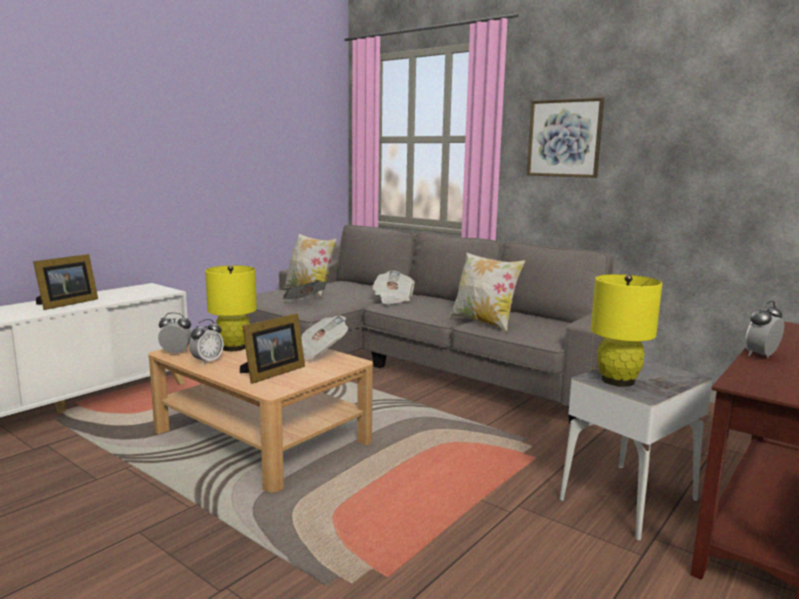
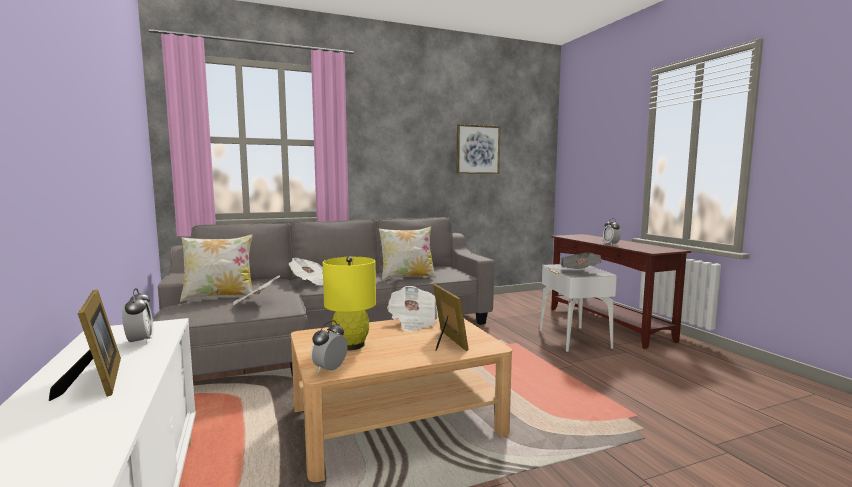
camera: 60 degrees left, 5 degrees down
alarm clock [189,319,224,365] -> alarm clock moved to [122,288,153,345]
picture [527,98,604,178] -> picture moved to [456,124,501,174]
yellow table lamp [591,274,662,387] -> newspaper [561,253,602,269]

